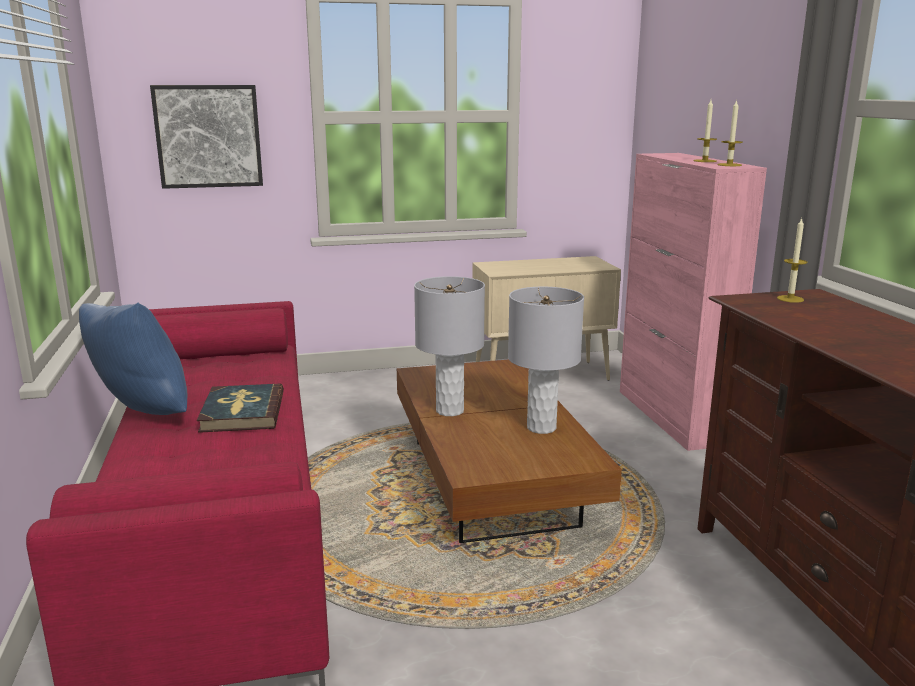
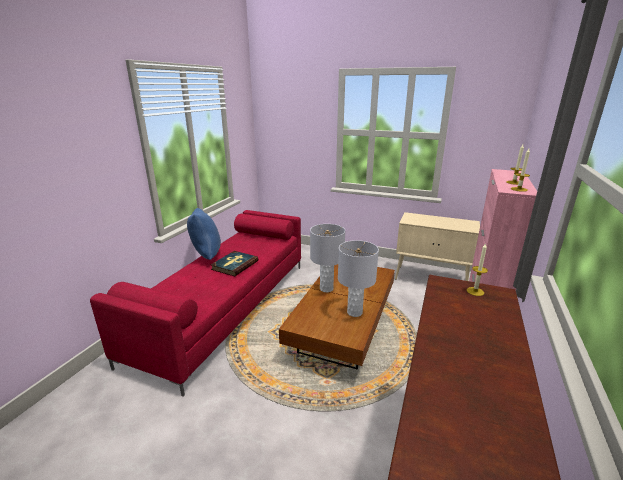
camera: 35 degrees right, 5 degrees up
picture [150,85,263,189] -> none

